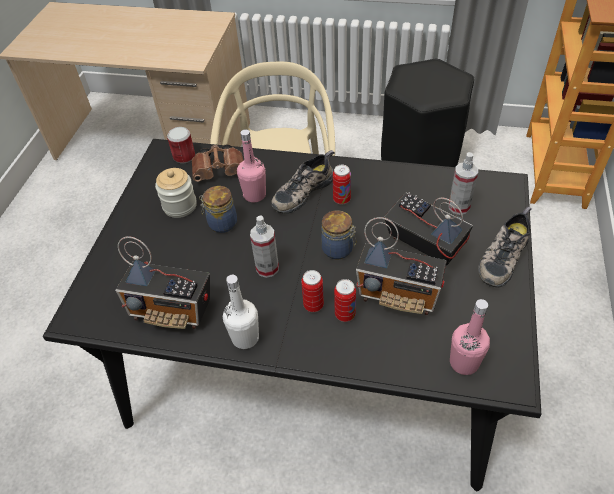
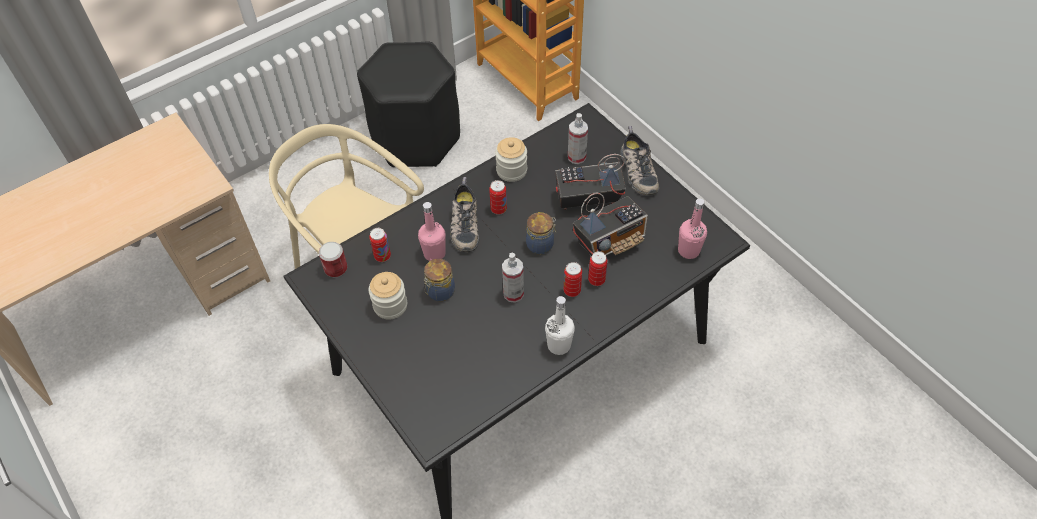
camera: 50 degrees left, 5 degrees up
radio [115,236,210,329] -> none
brown binoculars [192,144,243,182] -> can [369,228,391,262]
none -> jar [495,137,527,182]

